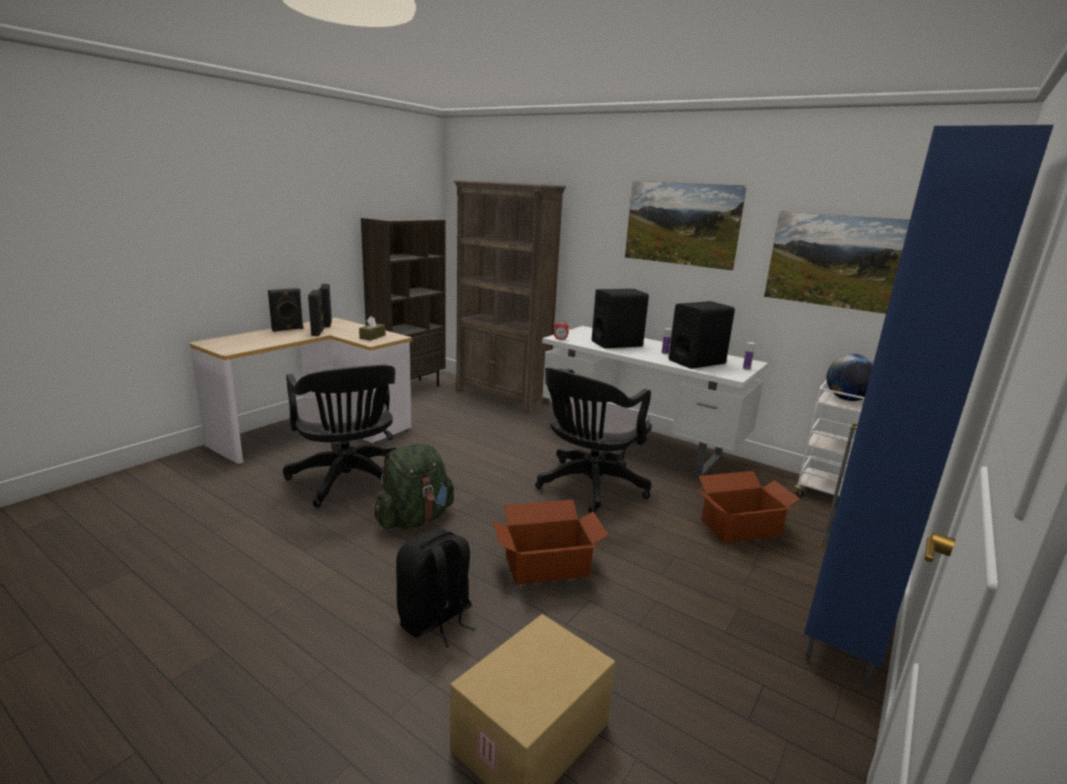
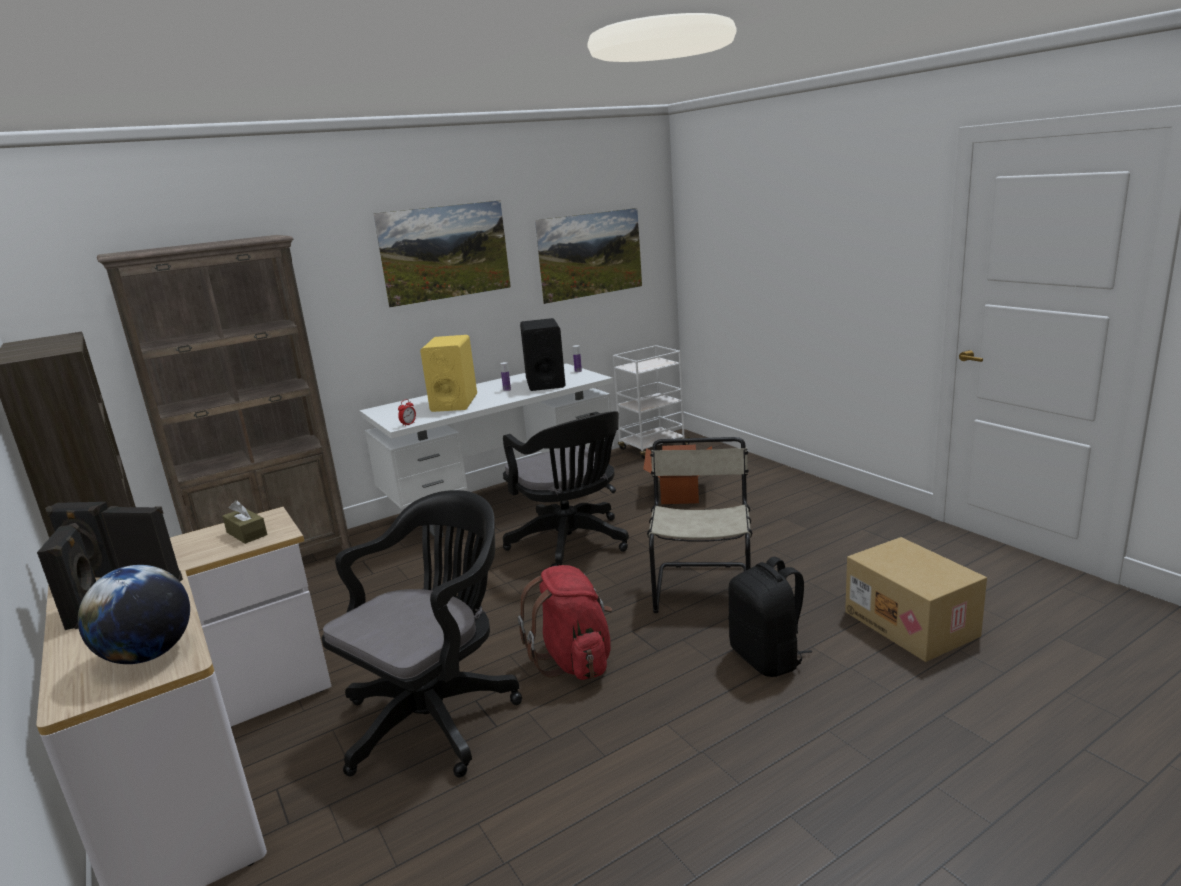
camera: 65 degrees left, 0 degrees up
black office chair [283,364,397,508] -> black office chair turned 45 degrees counterclockwise [322,490,522,778]
green backpack [374,443,454,529] -> red backpack [518,565,612,680]
cardboard box [492,500,609,585] -> beige chair [647,437,753,613]
black speaker [592,289,649,348] -> yellow speaker [420,335,477,412]
blue cabinet [804,125,1054,689] -> none
globe [827,354,874,401] -> globe moved to [78,565,190,664]

